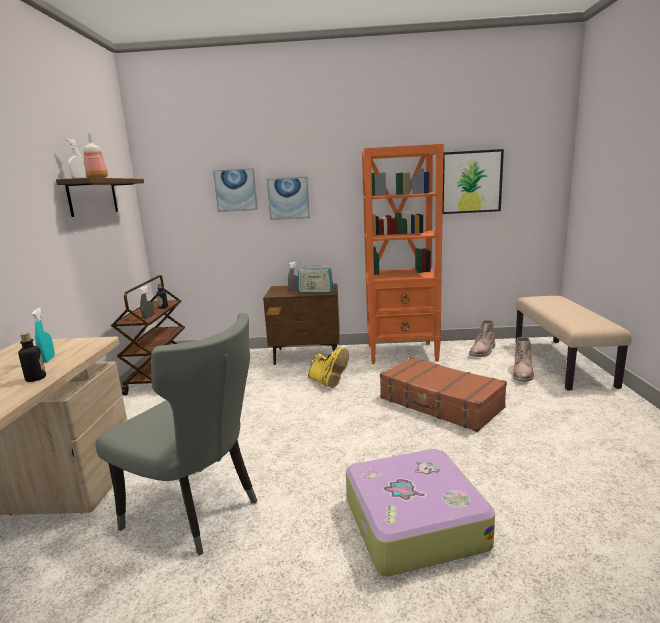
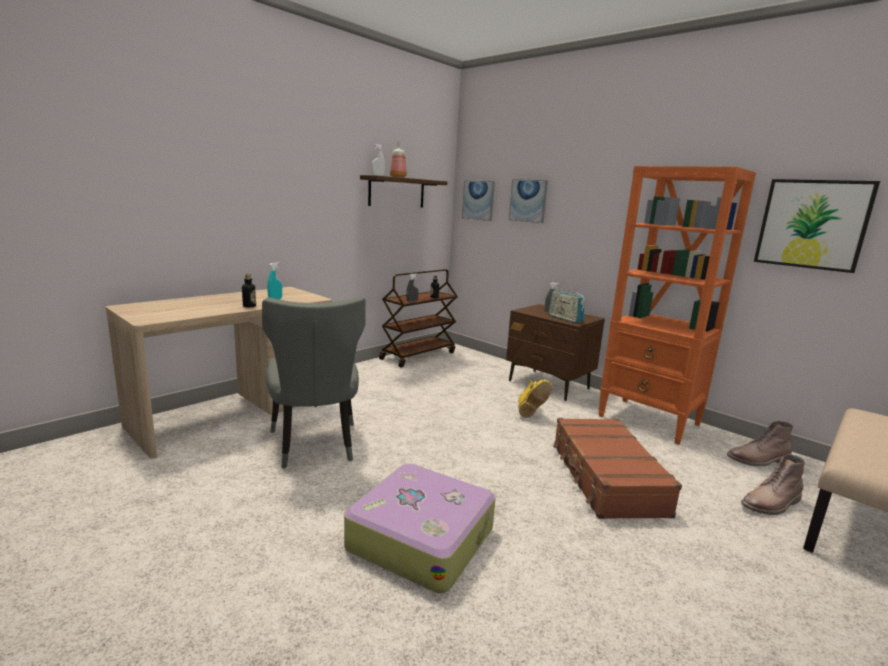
camera: 40 degrees right, 0 degrees up
picture [267,177,310,220] -> picture moved to [462,180,495,221]

